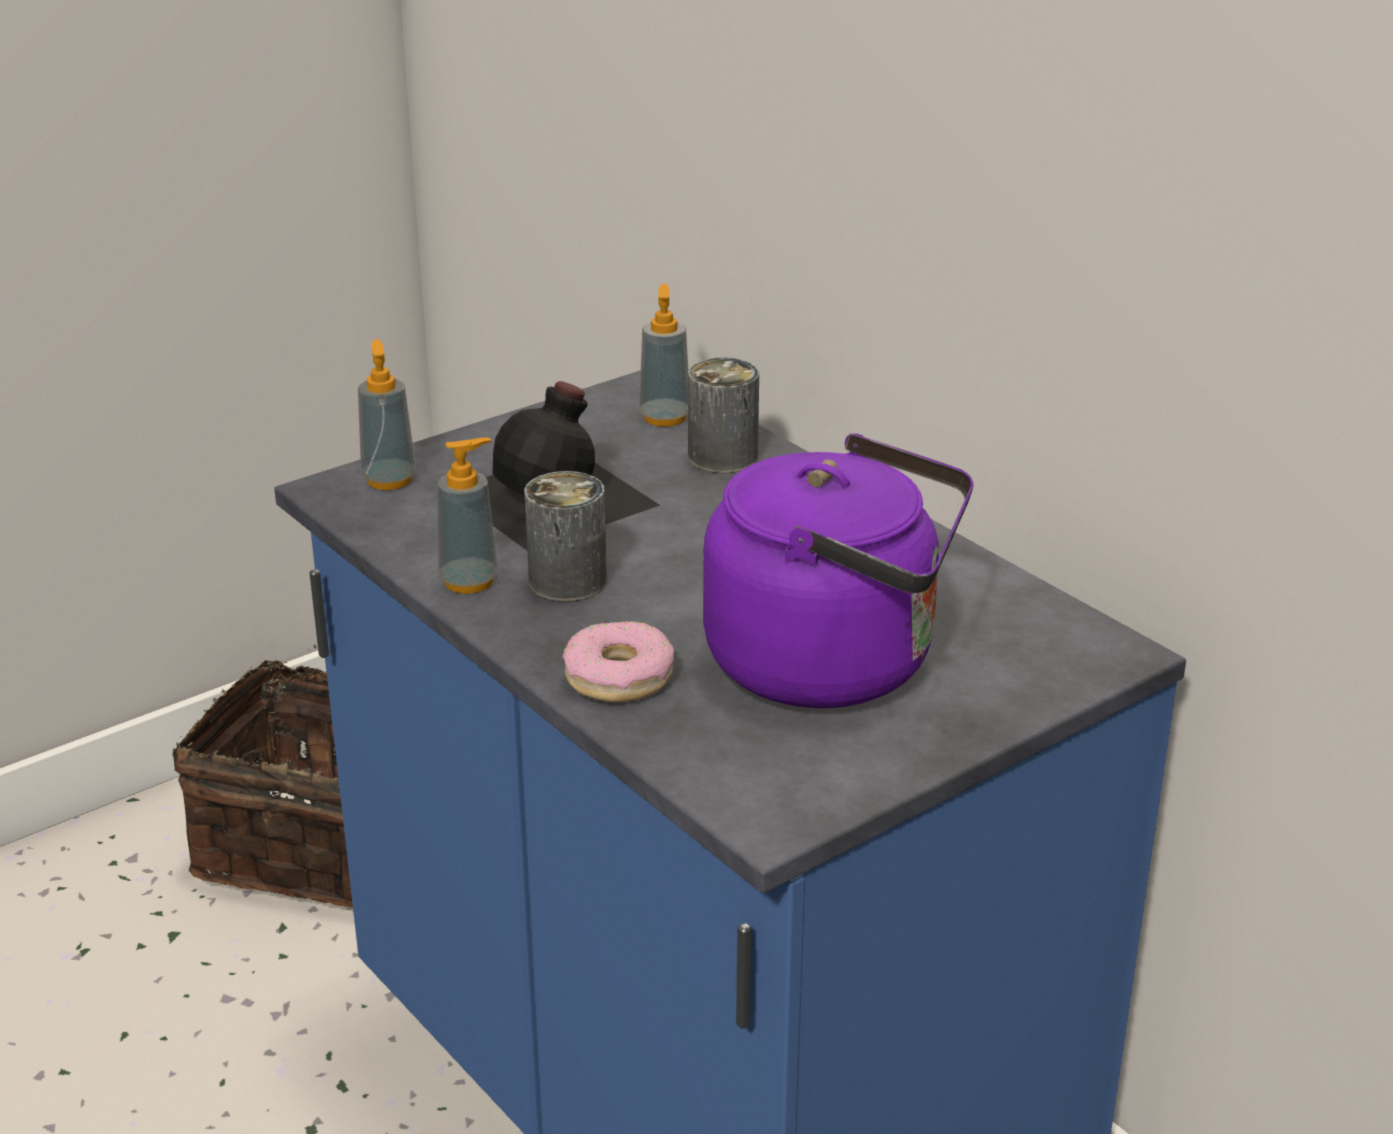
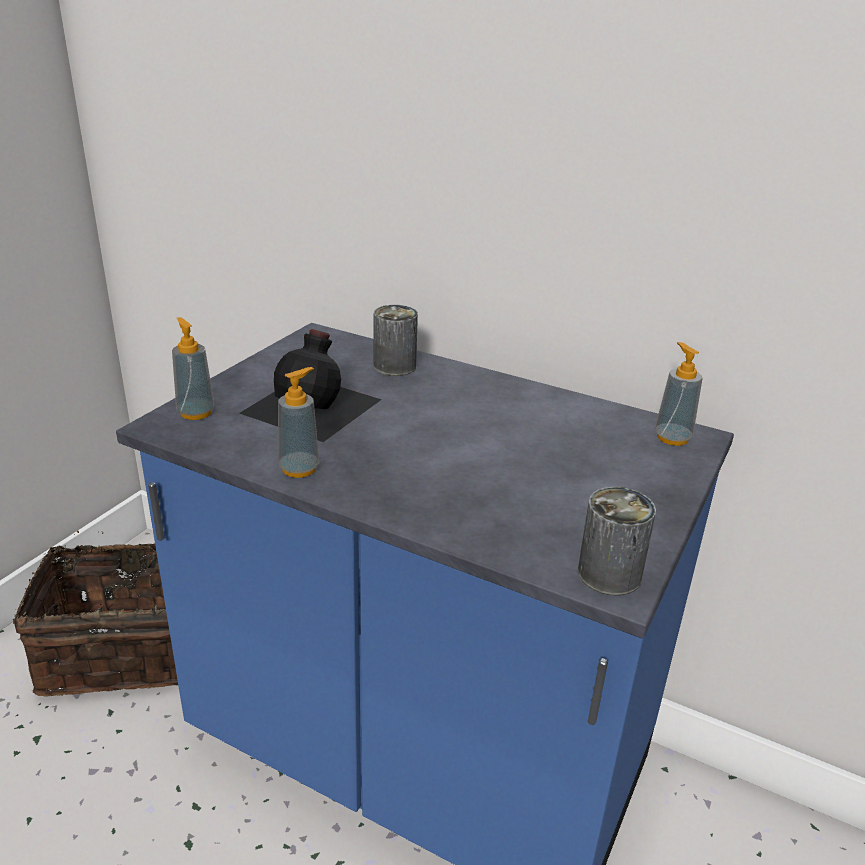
camera: 25 degrees left, 0 degrees up
can [524,471,607,602] -> can moved to [578,487,656,595]
donut [562,621,674,702] -> none
soap dispenser [639,284,688,427] -> soap dispenser moved to [655,342,703,446]
purple kettle [703,434,973,708] -> none

